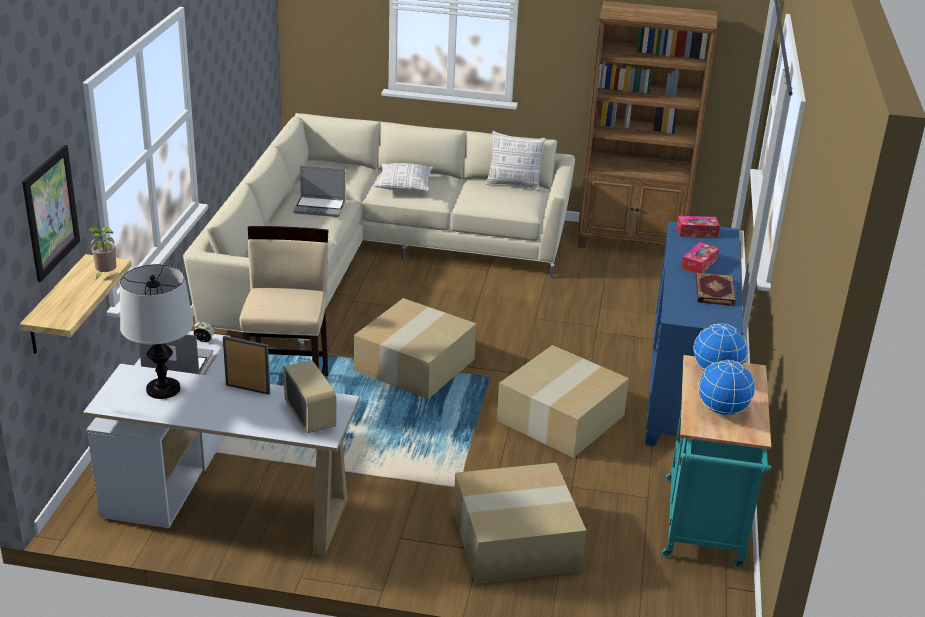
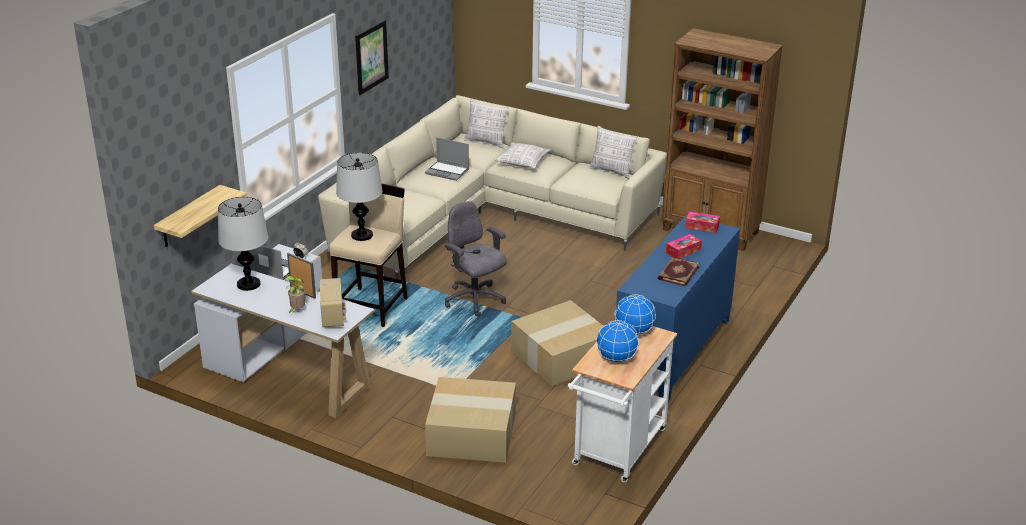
camera: 20 degrees right, 0 degrees up
picture [22,145,80,282] -> picture moved to [355,20,389,95]
potted plant [87,226,116,280] -> potted plant moved to [285,276,305,314]
cardboard box [354,298,476,399] -> grey office chair [445,201,507,317]
turquoise cart [662,355,771,568] -> white cart [568,326,677,483]
none -> table lamp [336,153,383,241]
none -> pillow [464,99,509,148]

